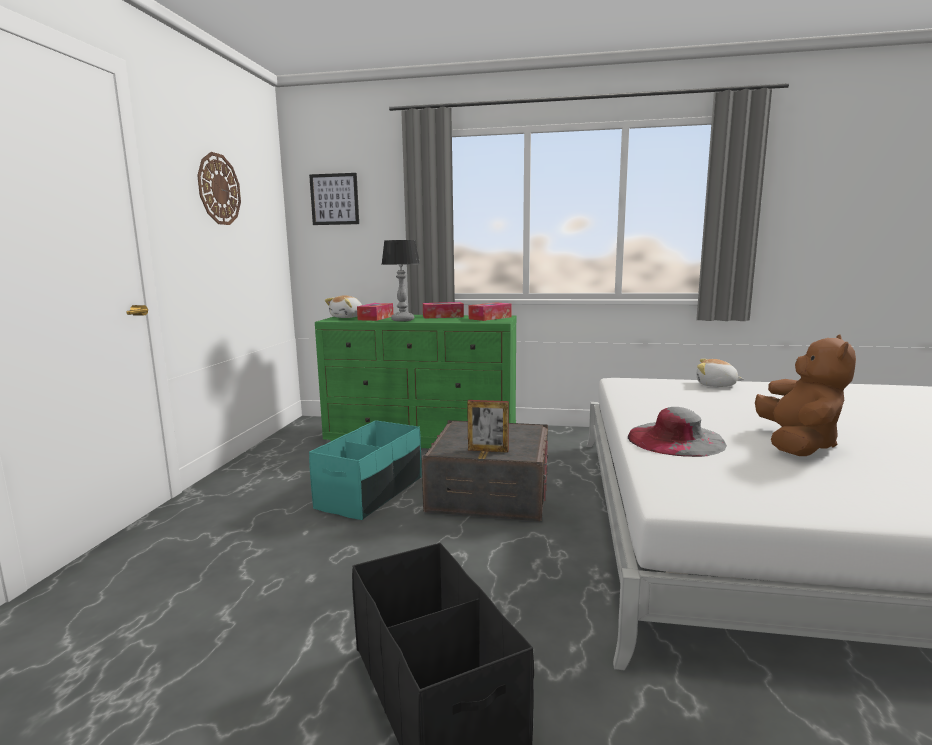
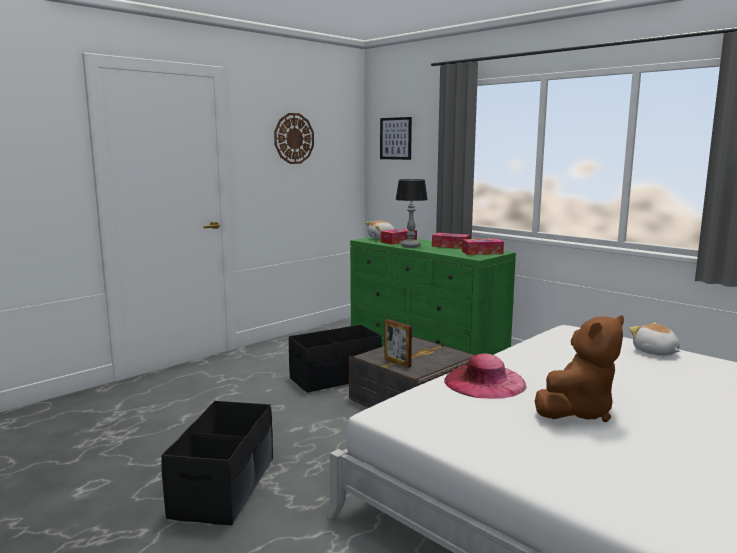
camera: 35 degrees right, 0 degrees up
turquoise storage box [309,420,422,520] -> black storage box [289,325,382,393]
grey hat [628,407,727,457] -> pink hat [444,353,526,399]

